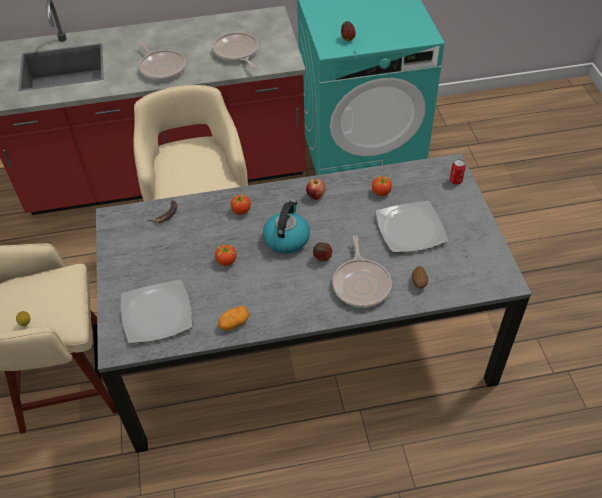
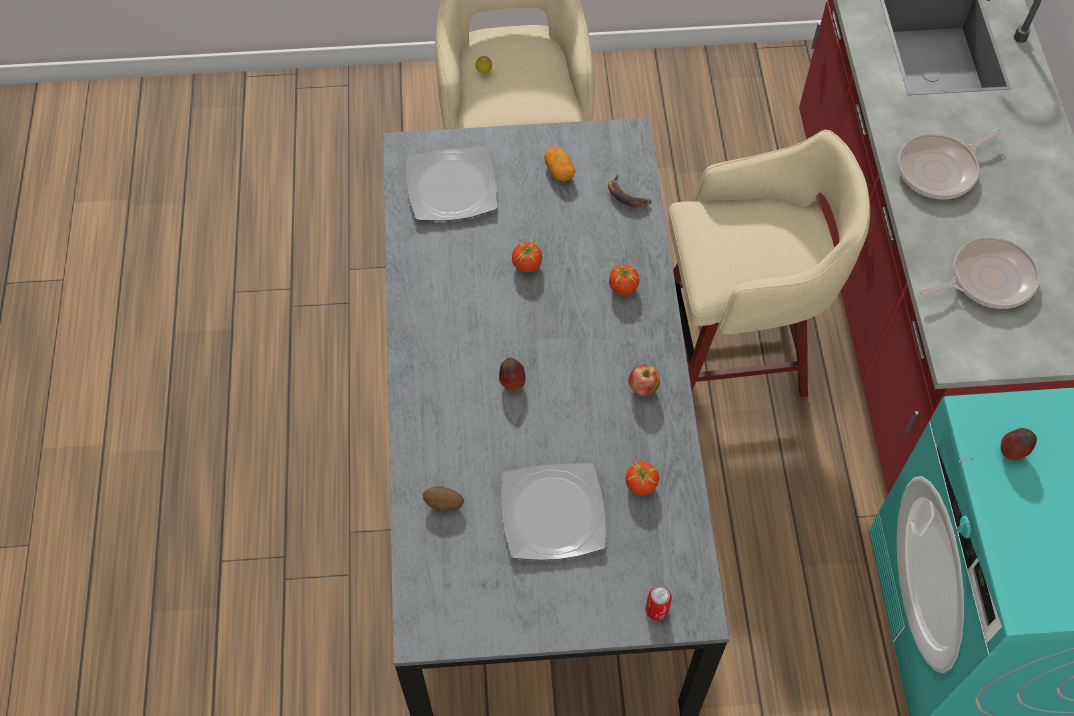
camera: 95 degrees right, 10 degrees up
potato [218,306,249,331] -> potato moved to [544,147,575,181]
kettle [263,200,310,254] -> none
frying pan [332,235,392,308] -> none

